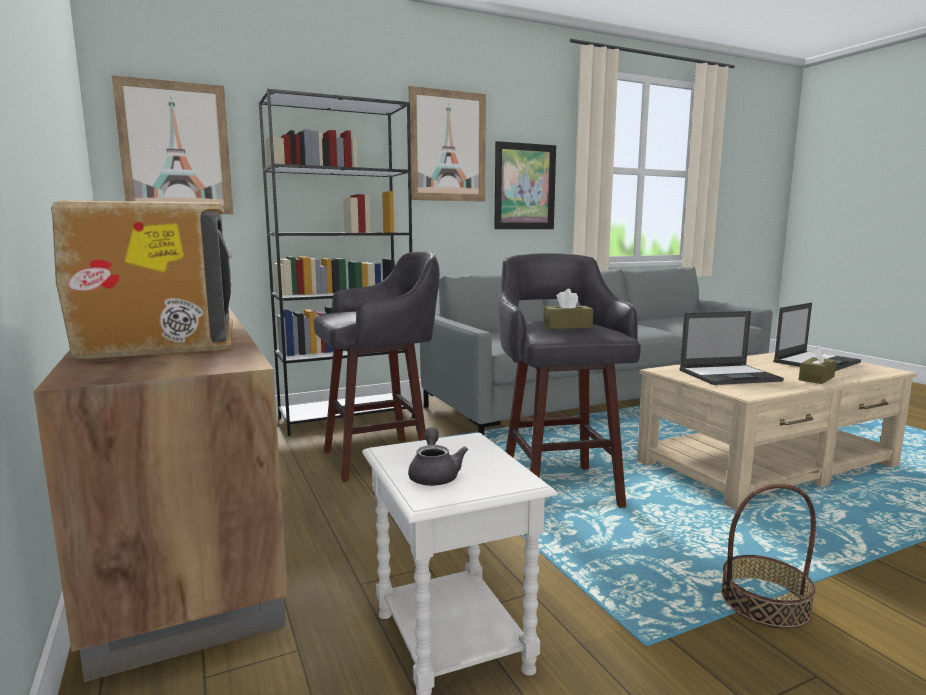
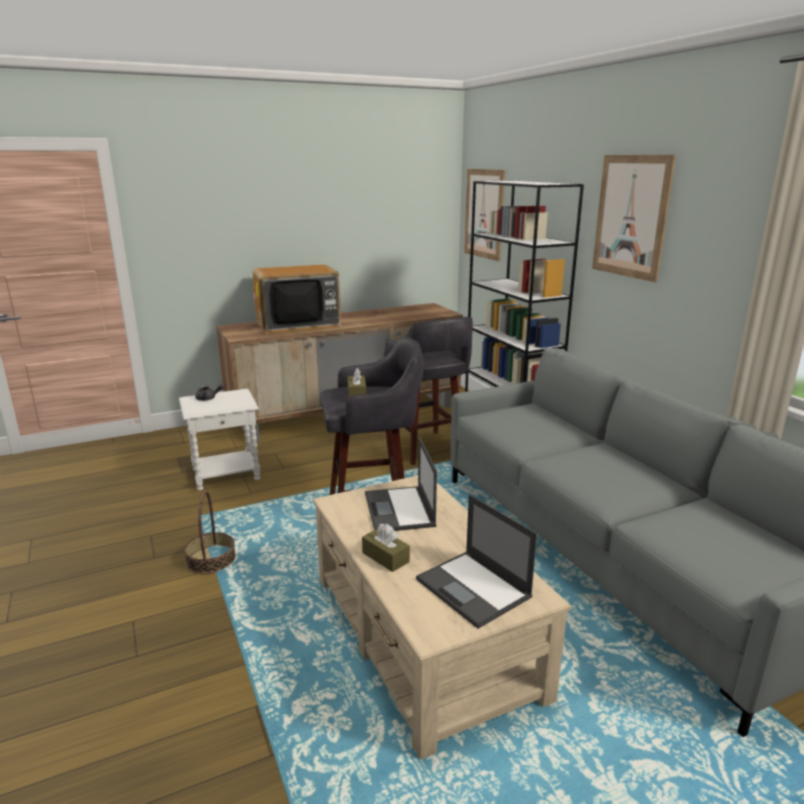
camera: 90 degrees right, 10 degrees up
picture [494,141,556,229] -> none

